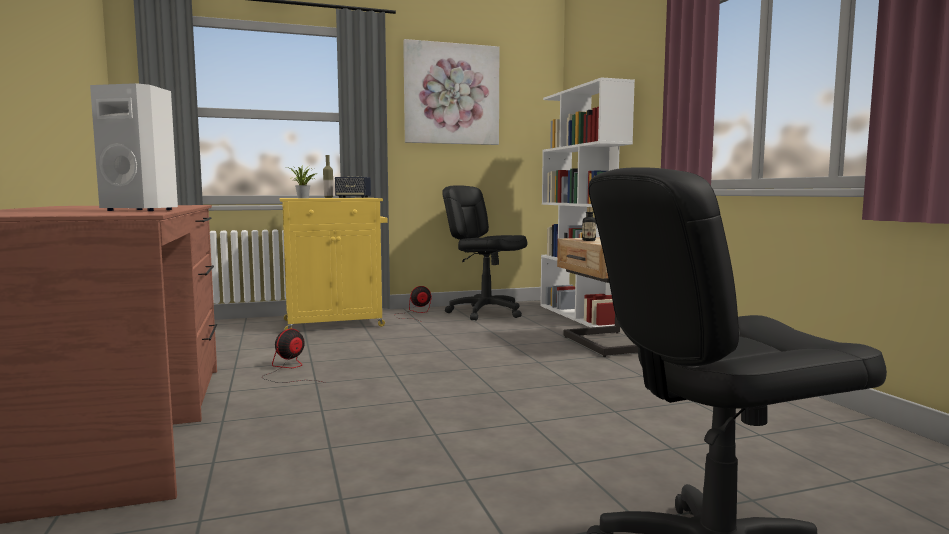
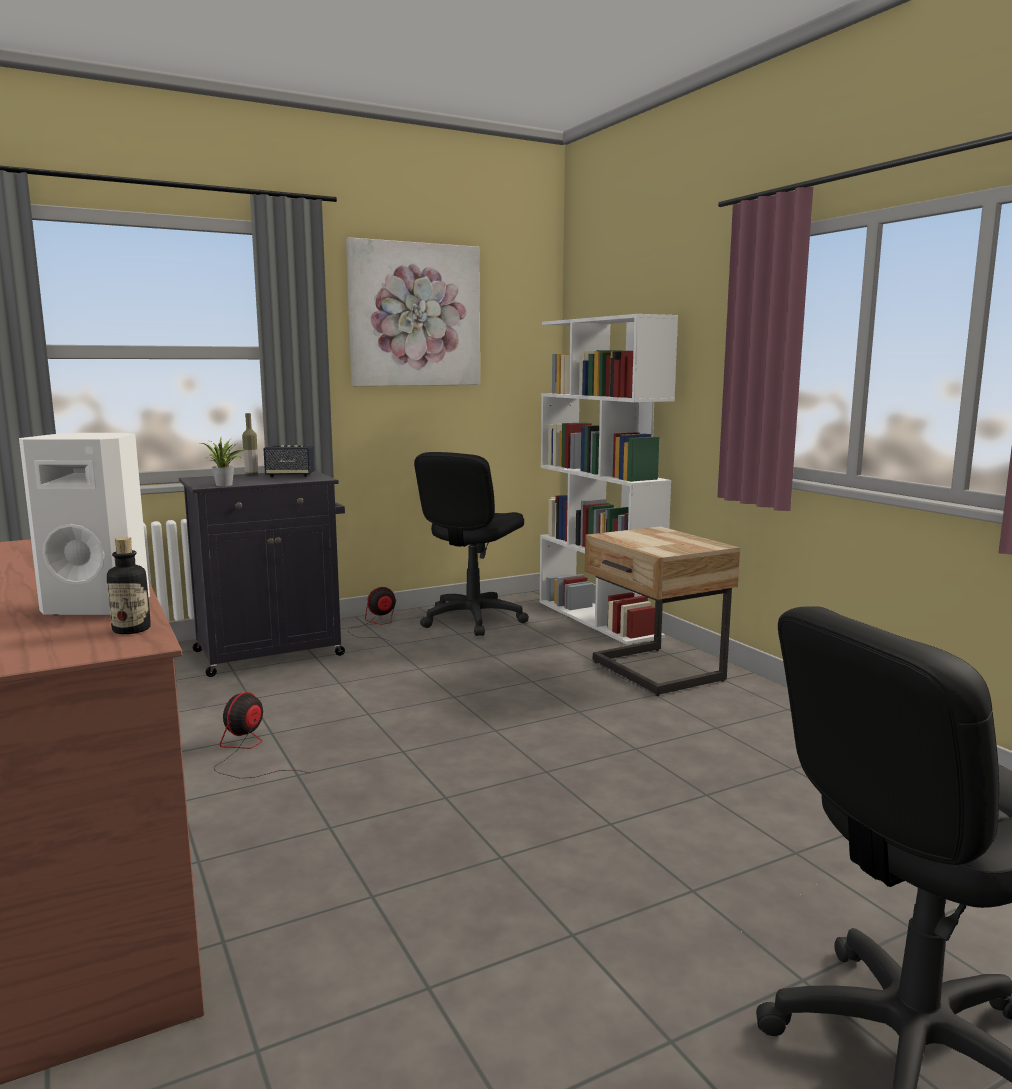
camera: 10 degrees left, 5 degrees up
yellow cabinet [279,198,387,330] -> black cabinet [179,471,345,677]
black office chair [442,185,527,321] -> black office chair turned 90 degrees counterclockwise [414,452,529,636]
bottle [582,207,596,241] -> bottle moved to [107,537,151,634]

